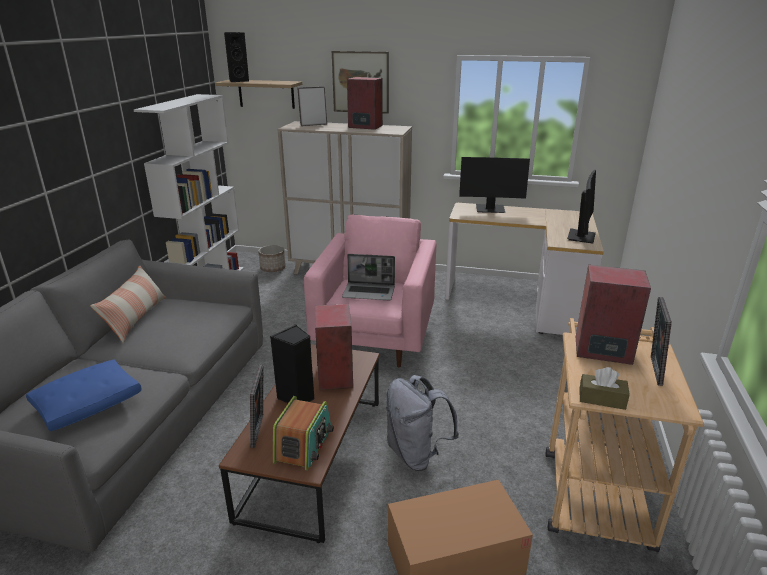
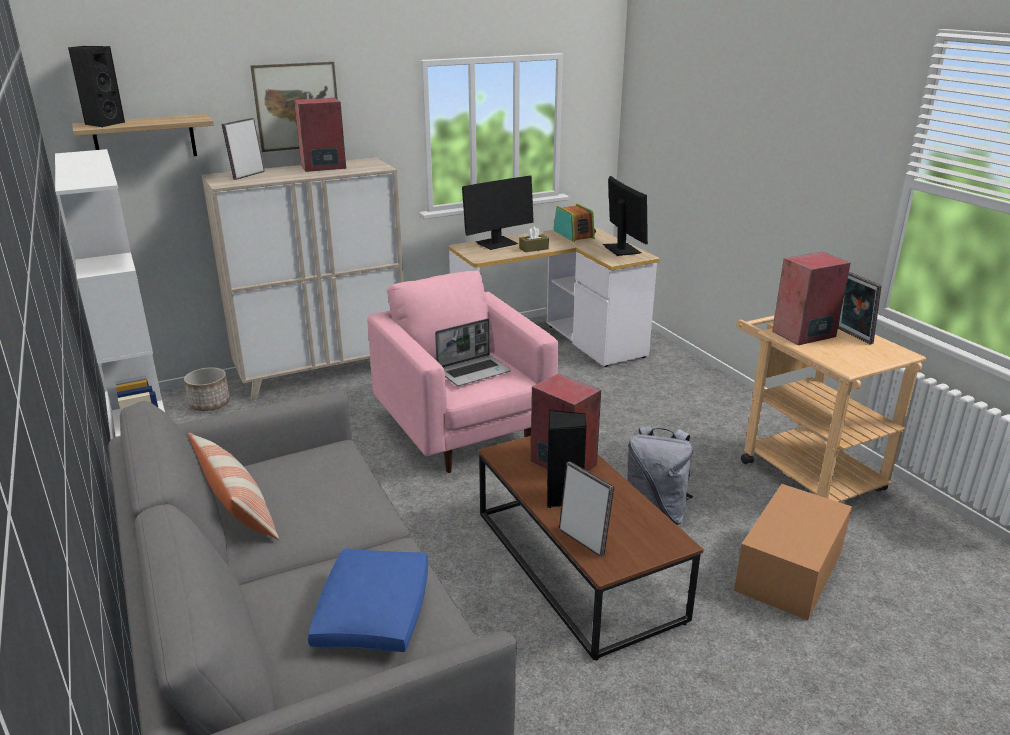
camera: 40 degrees left, 0 degrees up
radio [273,396,334,471] -> radio moved to [553,204,596,242]
brown tissue box [579,367,630,410] -> brown tissue box moved to [519,226,549,252]

